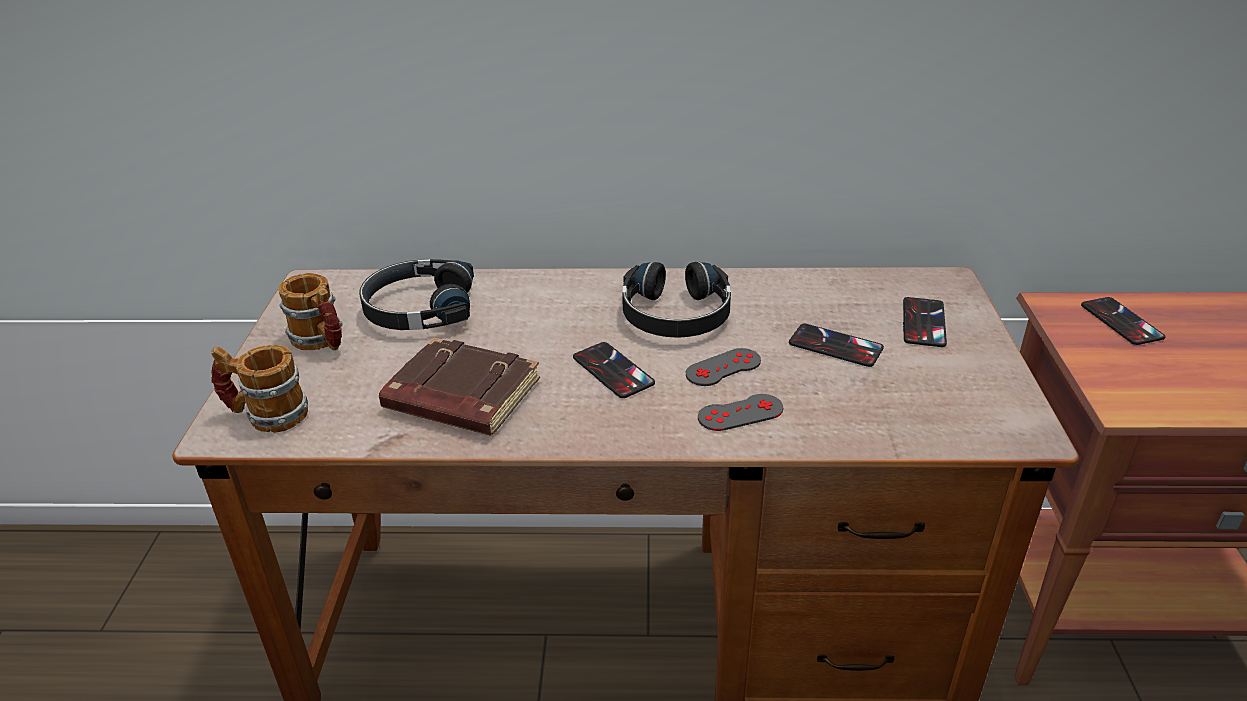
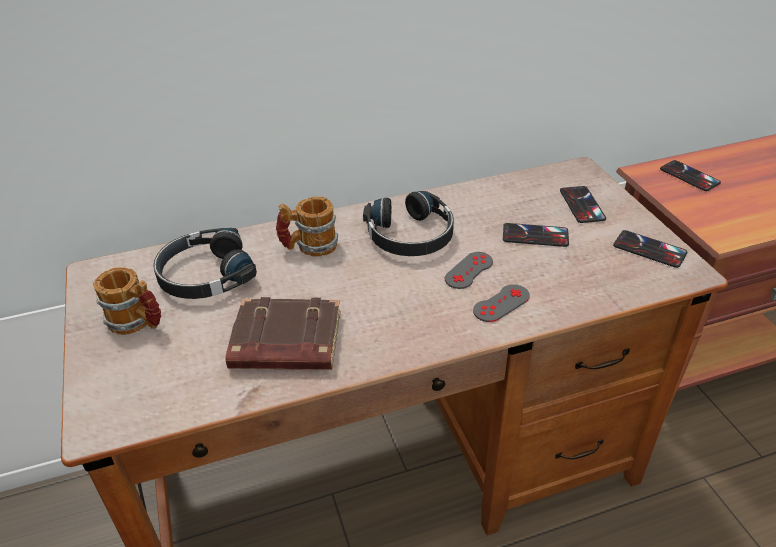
camera: 20 degrees left, 5 degrees up
mug [211,345,308,433] -> mug moved to [276,196,338,257]
phone [573,342,655,398] -> phone moved to [613,230,688,268]

